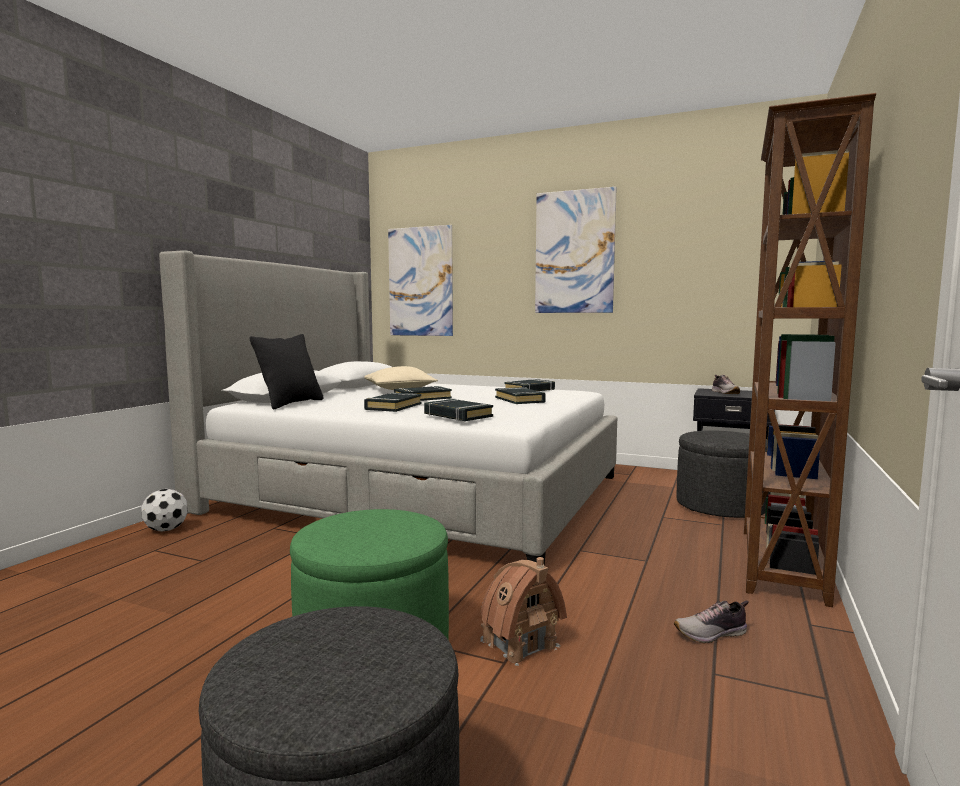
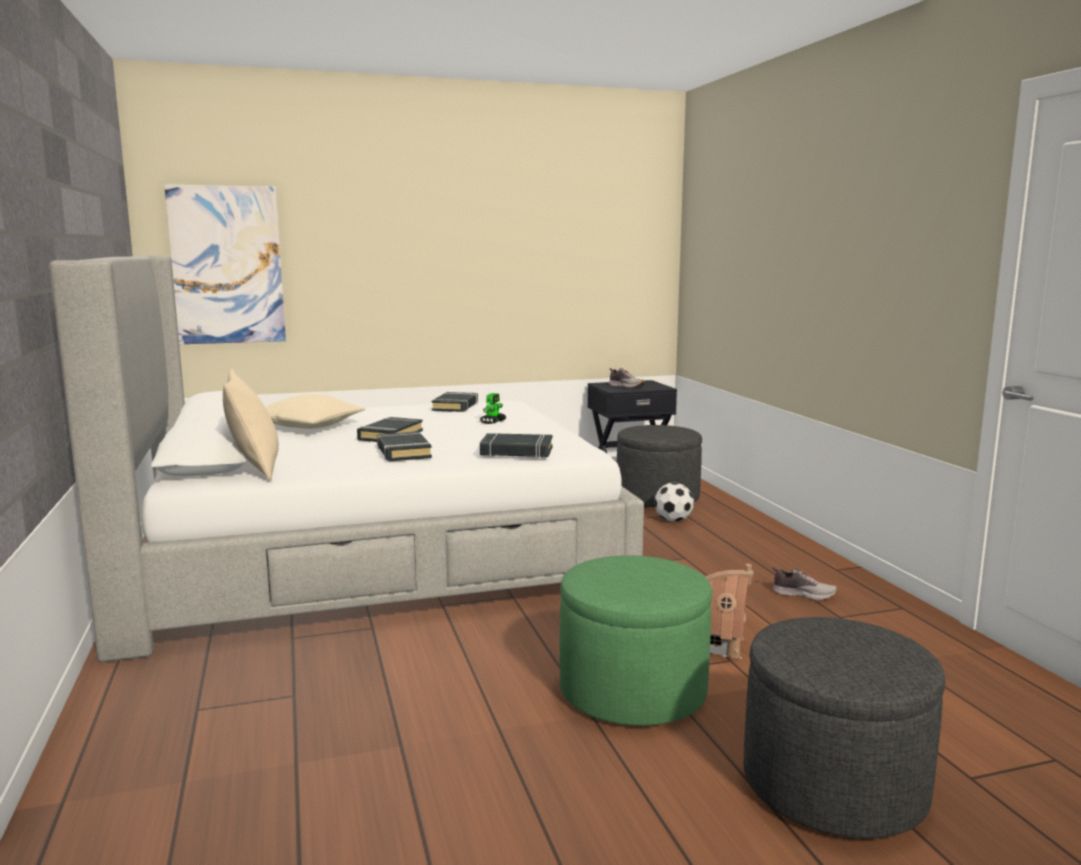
camera: 40 degrees left, 5 degrees up
football [141,489,188,531] -> football moved to [654,483,694,522]
black pillow [250,334,324,409] -> beige pillow [223,369,279,481]
black book [495,387,546,404] -> toy robot [480,393,506,424]
picture [535,187,617,313] -> none
shoe [674,601,749,644] -> shoe turned 105 degrees counterclockwise [772,567,837,600]
brown bookcase [744,93,876,607] -> none

